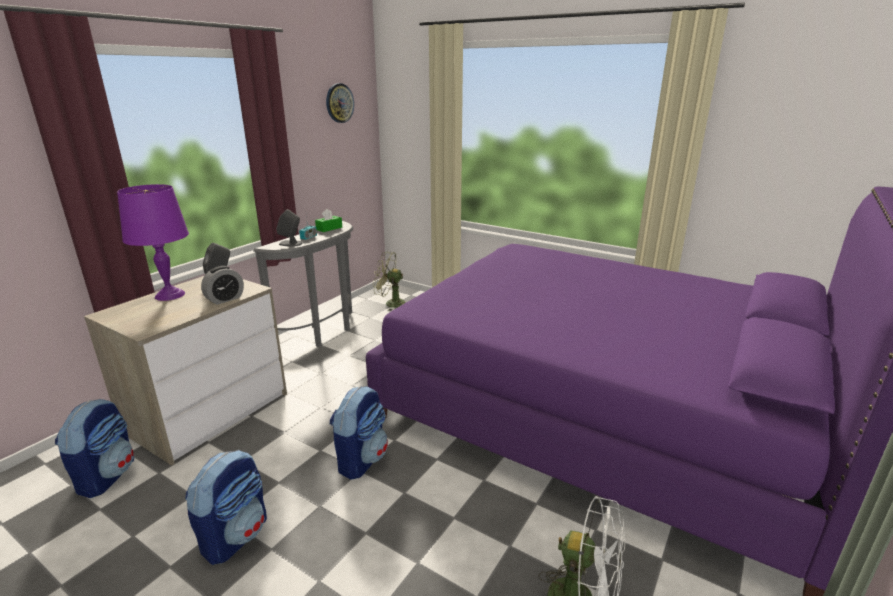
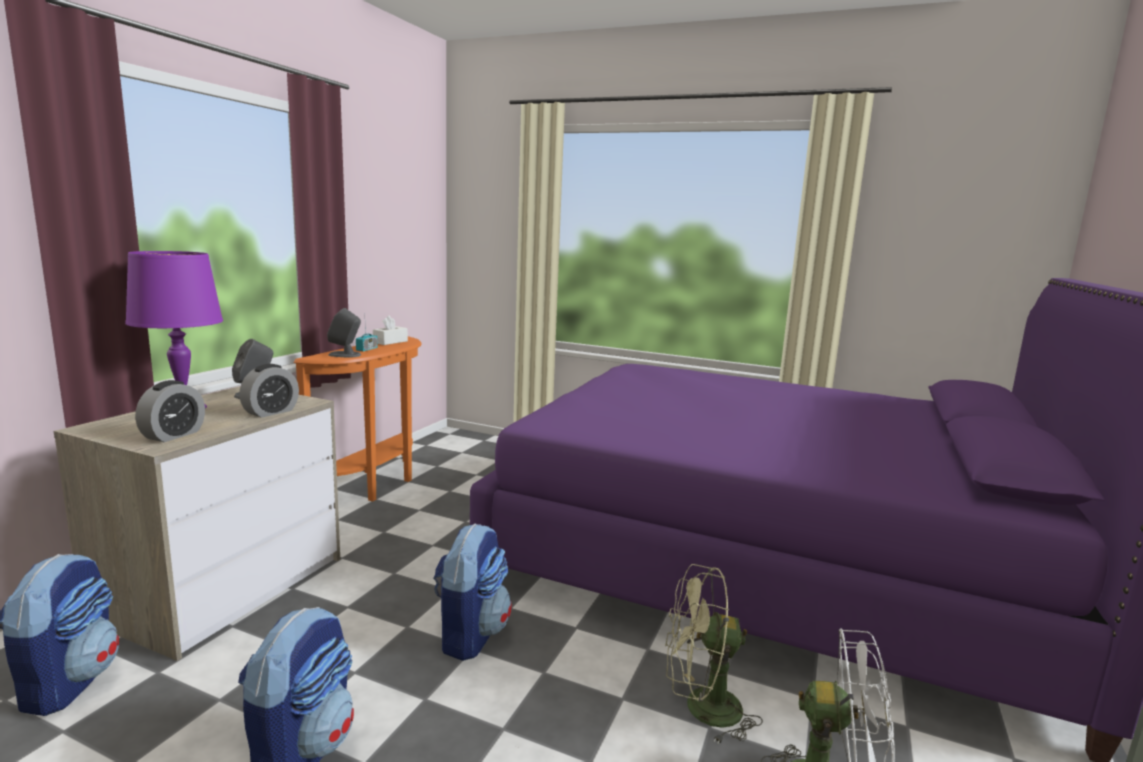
camera: 10 degrees left, 10 degrees down
grey console table [254,221,353,347] -> orange console table [293,336,422,502]
green tissue box [315,209,342,232] -> white tissue box [373,316,408,345]
wall clock [326,83,354,123] -> none
green fan [373,252,406,311] -> green fan moved to [665,564,763,744]
none -> alarm clock [135,380,205,442]

